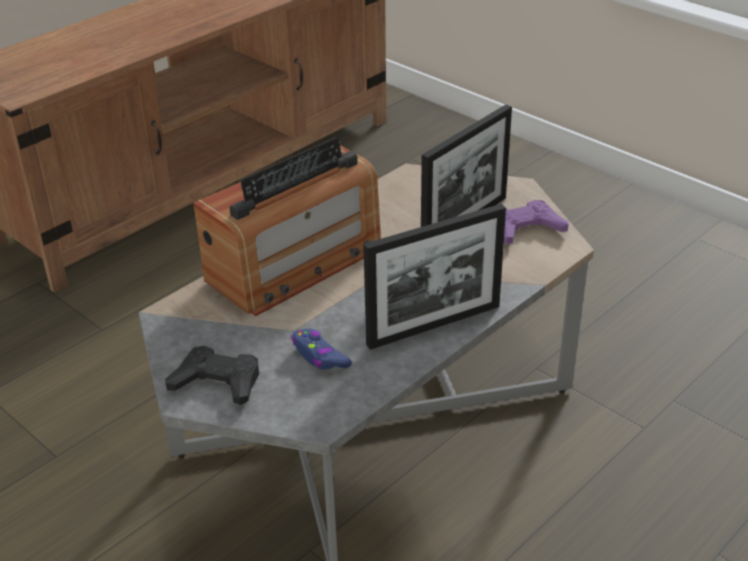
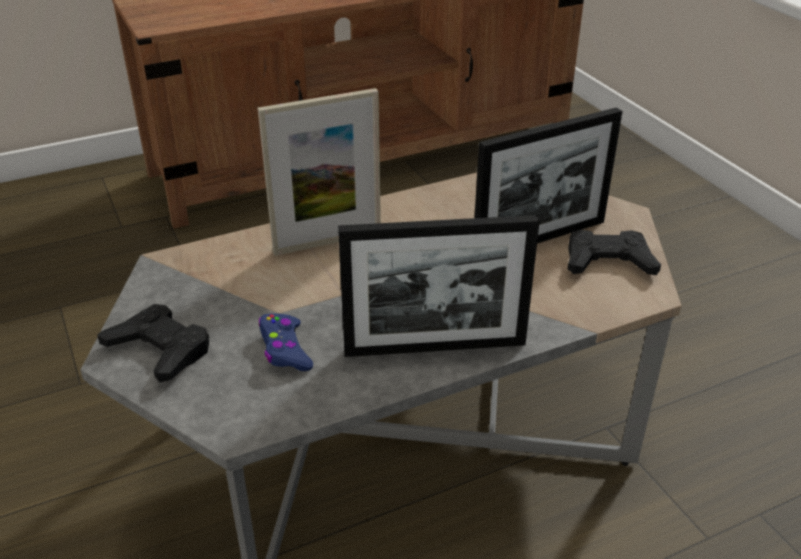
camera: 20 degrees right, 0 degrees up
radio [193,138,381,316] -> picture frame [258,88,381,256]
purple game controller [504,200,569,244] -> black game controller [568,230,661,275]

